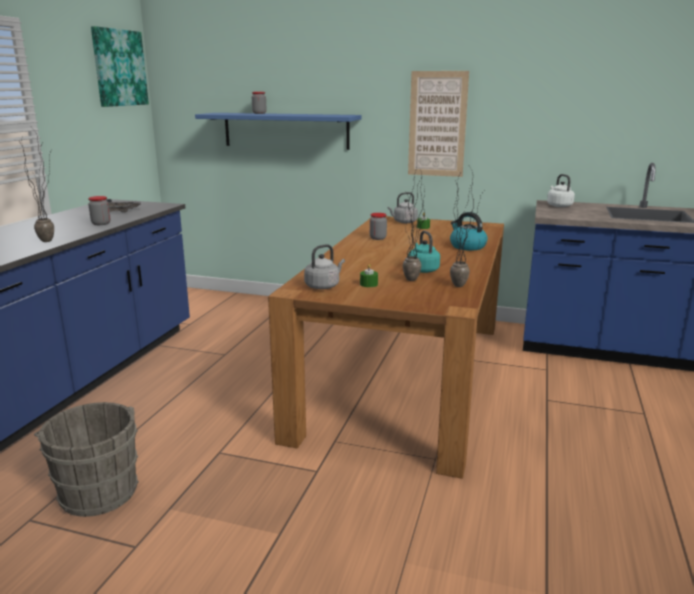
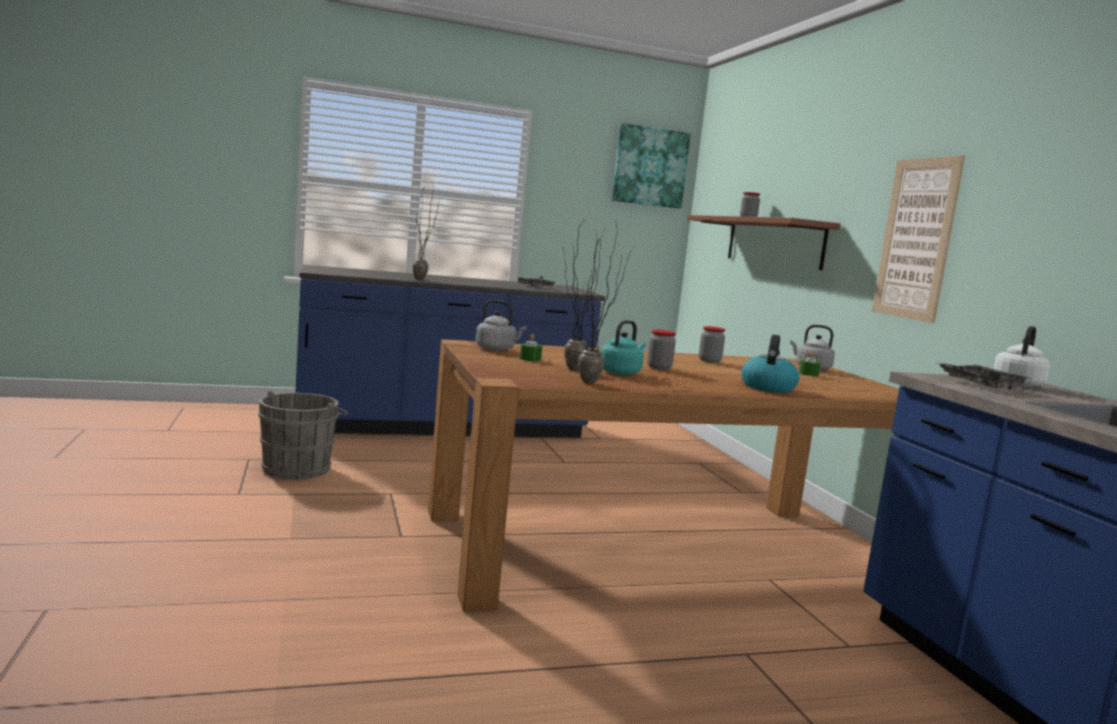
camera: 55 degrees right, 10 degrees down
jar [88,196,110,225] -> jar moved to [647,330,676,370]
blue shelf [195,113,362,150] -> brown shelf [687,215,841,270]
none -> grey tray [937,362,1029,390]

